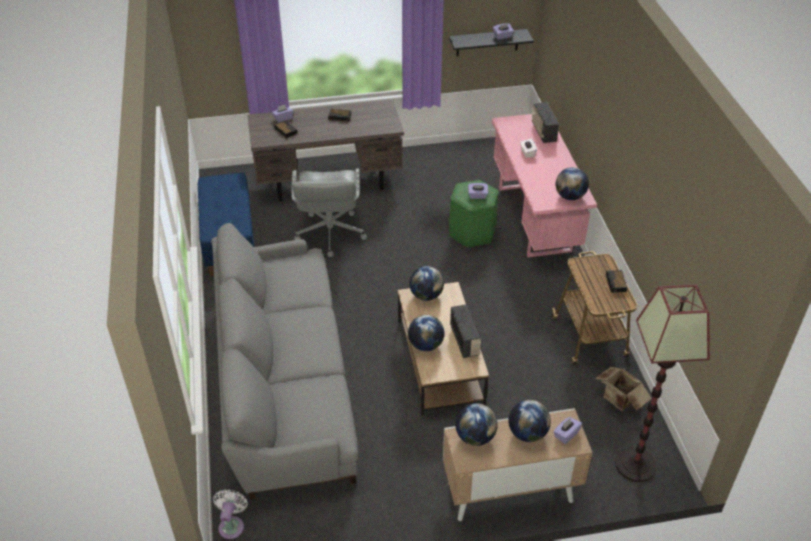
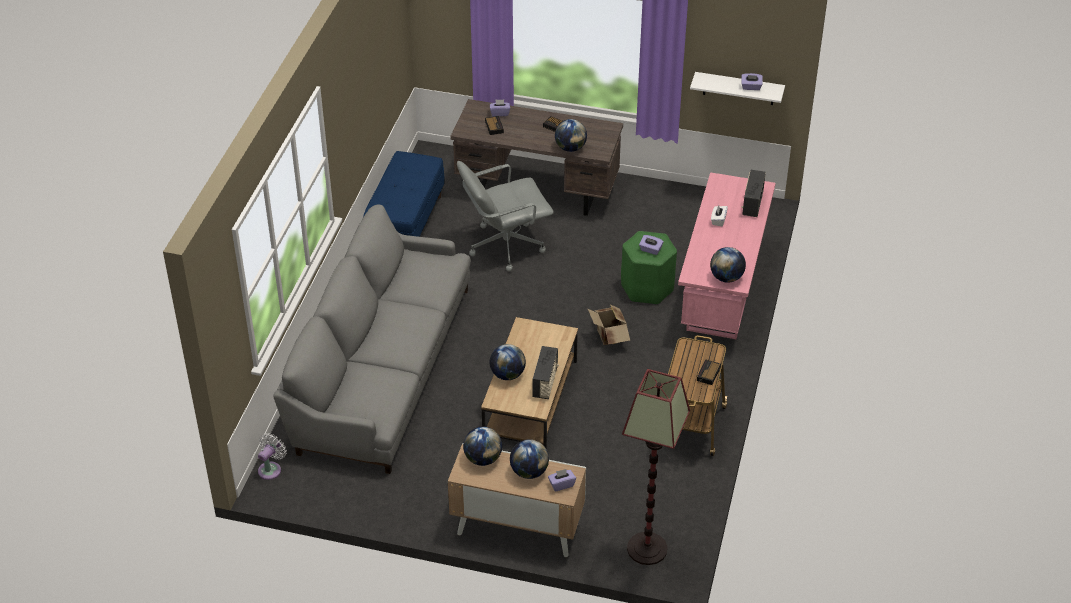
camera: 25 degrees right, 0 degrees up
grey office chair [291,169,367,257] -> grey office chair turned 45 degrees clockwise [457,161,554,272]
globe [409,266,444,301] -> globe moved to [555,119,587,152]
black shelf [449,29,534,56] -> white shelf [690,72,785,105]
cardboard box [595,367,652,411] -> cardboard box moved to [588,304,630,345]

